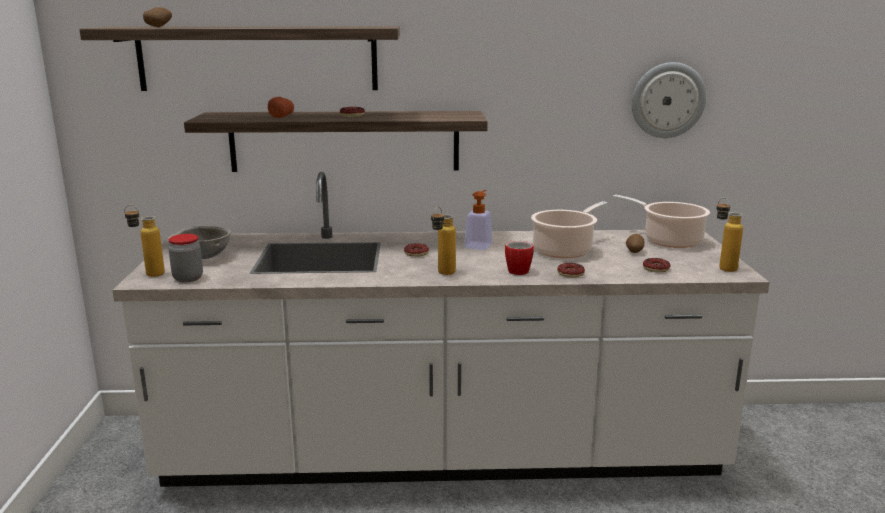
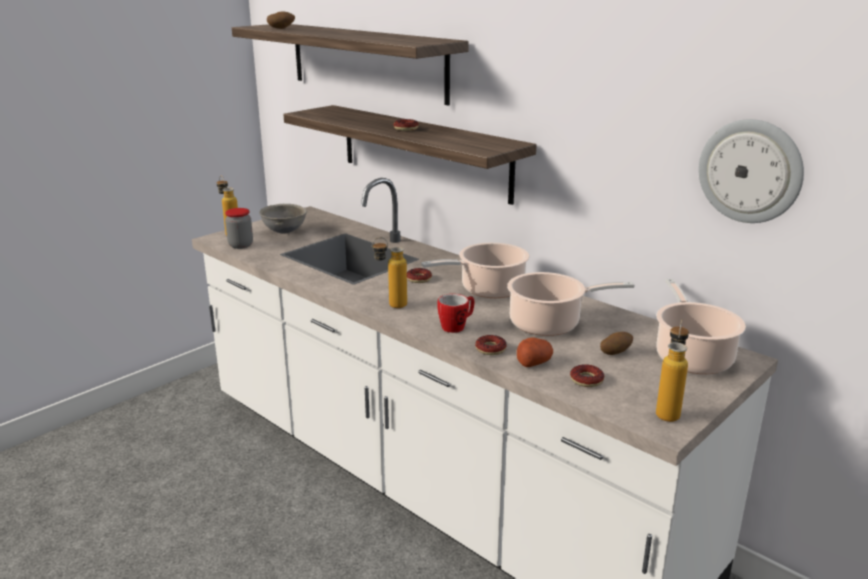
camera: 45 degrees right, 5 degrees up
potato [268,97,294,118] -> potato moved to [517,337,553,367]
soap dispenser [464,190,493,250] -> cooking pot [421,242,530,298]

